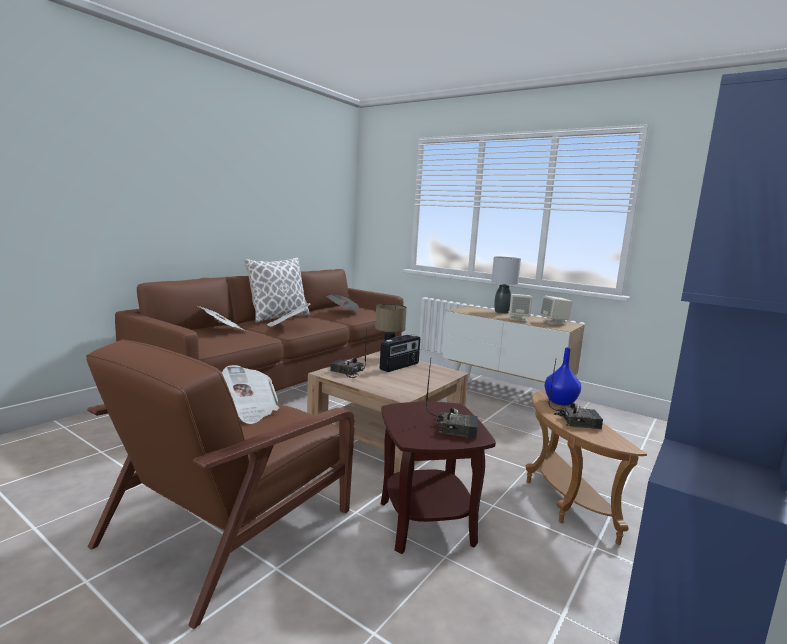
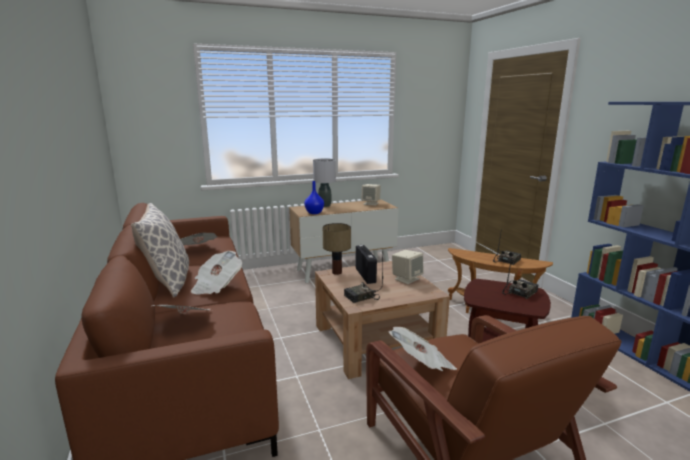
camera: 55 degrees left, 5 degrees up
beige speaker [509,294,532,322] -> beige speaker moved to [392,250,423,284]
blue vase [544,347,581,405] -> blue vase moved to [304,181,324,214]

